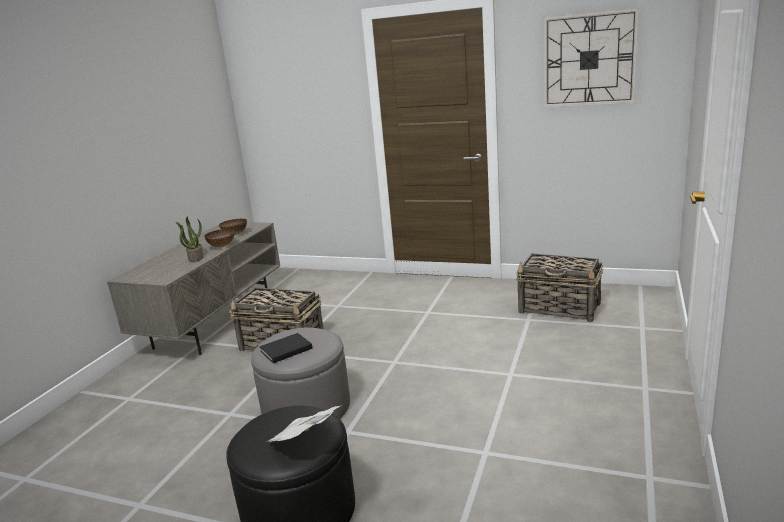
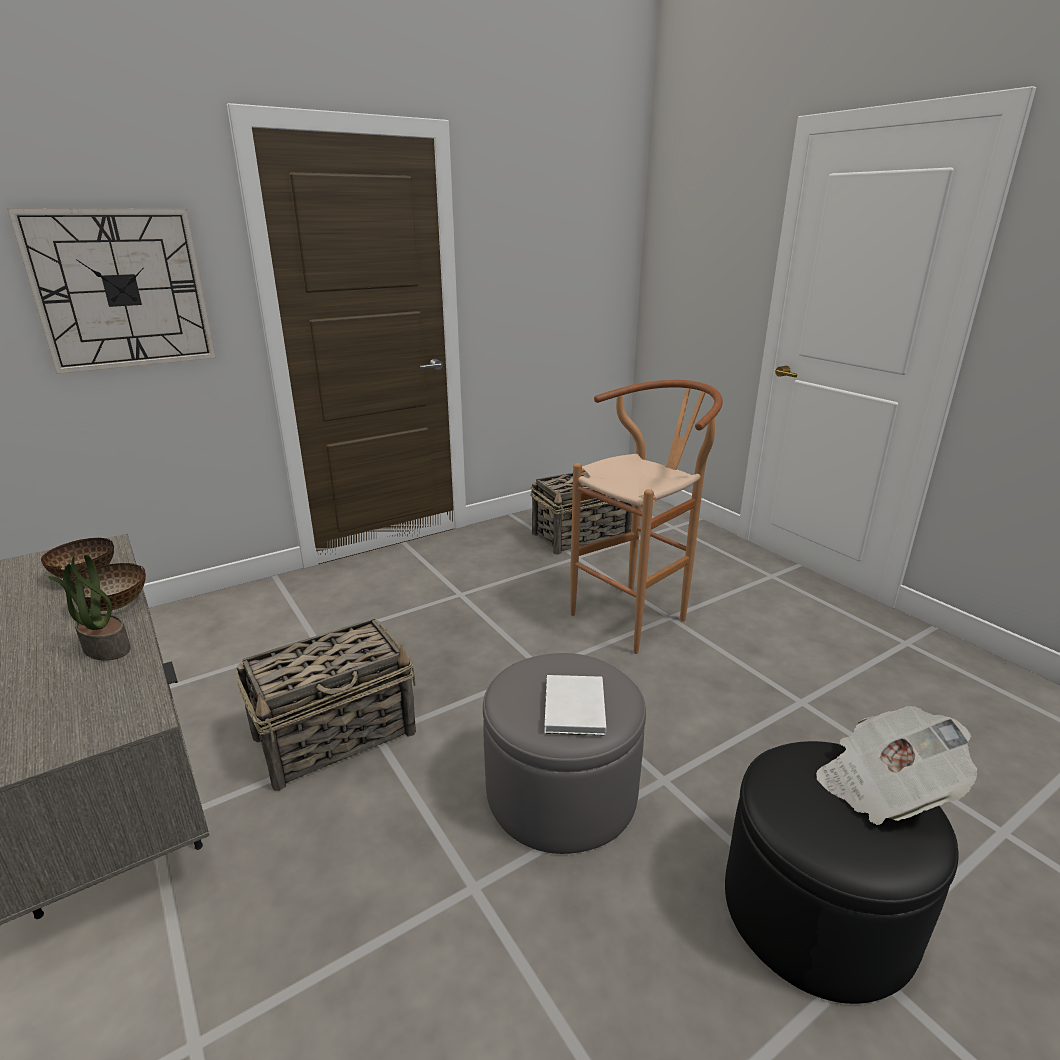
camera: 55 degrees left, 5 degrees up
black book [259,333,313,363] -> white book [544,675,607,736]
wall clock [544,8,639,108] -> wall clock moved to [7,208,216,374]
none -> brown stool [571,380,723,654]

